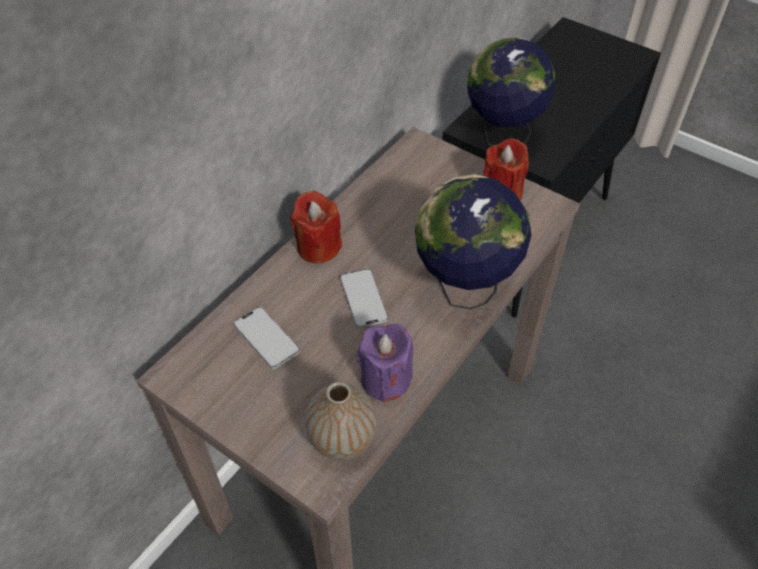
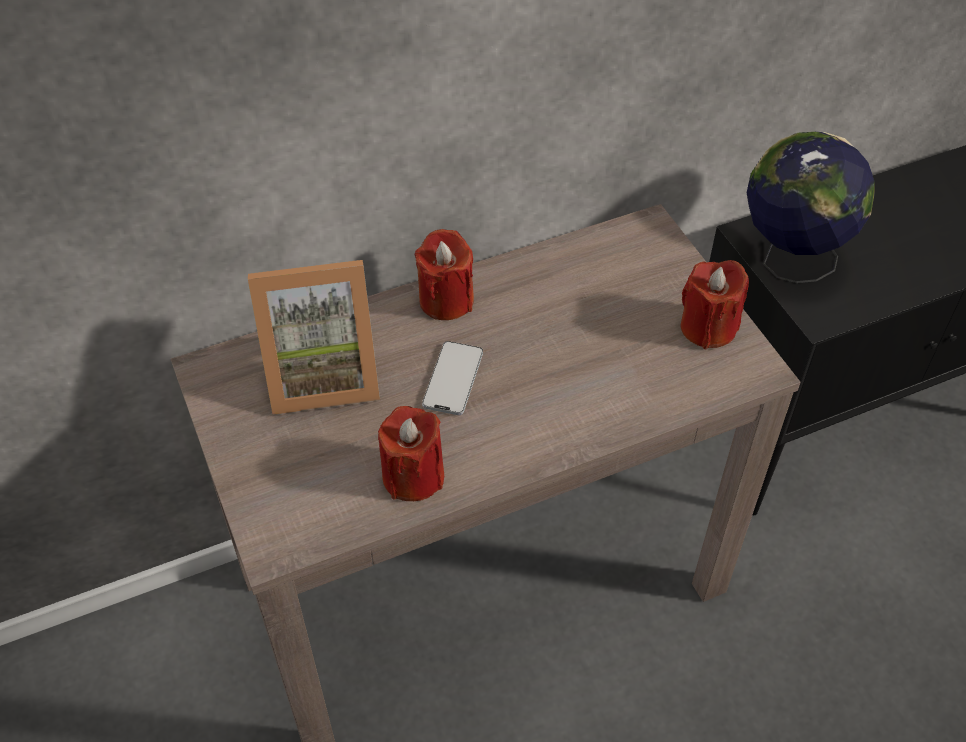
camera: 30 degrees right, 0 degrees up
phone [234,307,300,369] -> picture frame [248,260,380,415]
vase [305,382,377,460] -> none
purple candle [356,324,413,403] -> red candle [378,406,444,501]
globe [415,174,532,310] -> none

